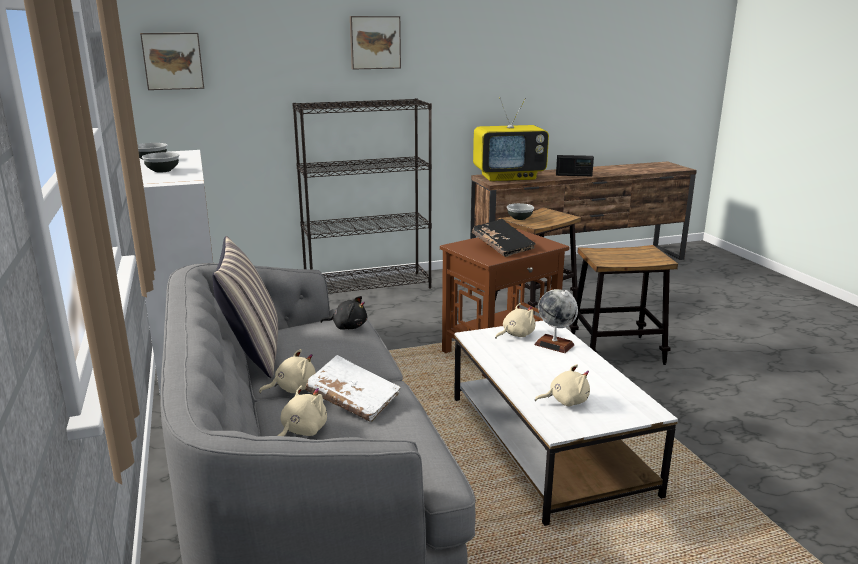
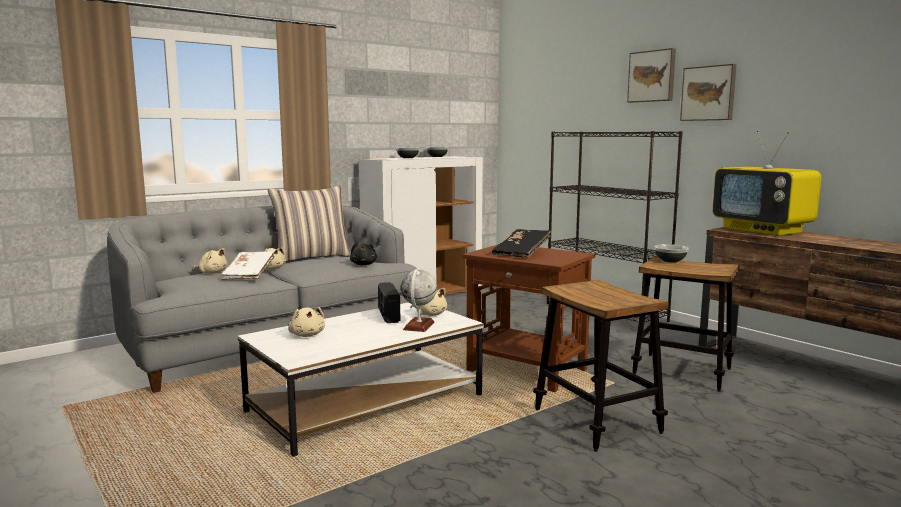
camera: 70 degrees right, 10 degrees down
picture [140,33,204,90] -> picture moved to [680,64,737,121]
radio [556,155,594,176] -> radio moved to [378,282,400,323]

